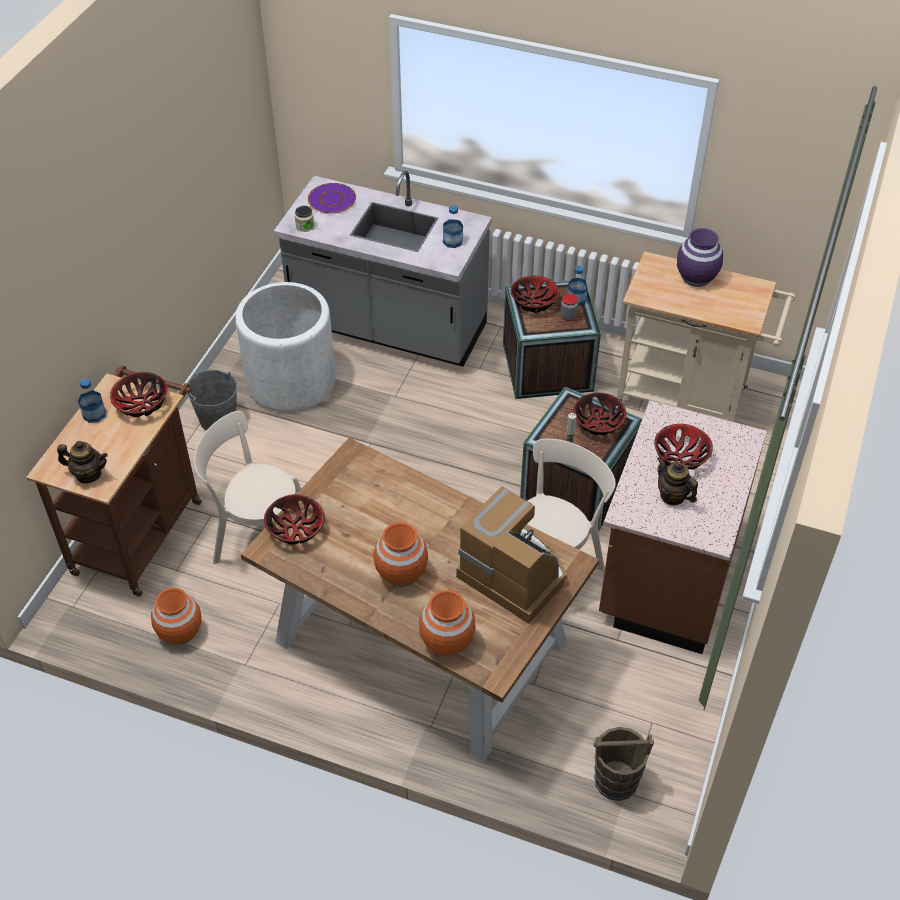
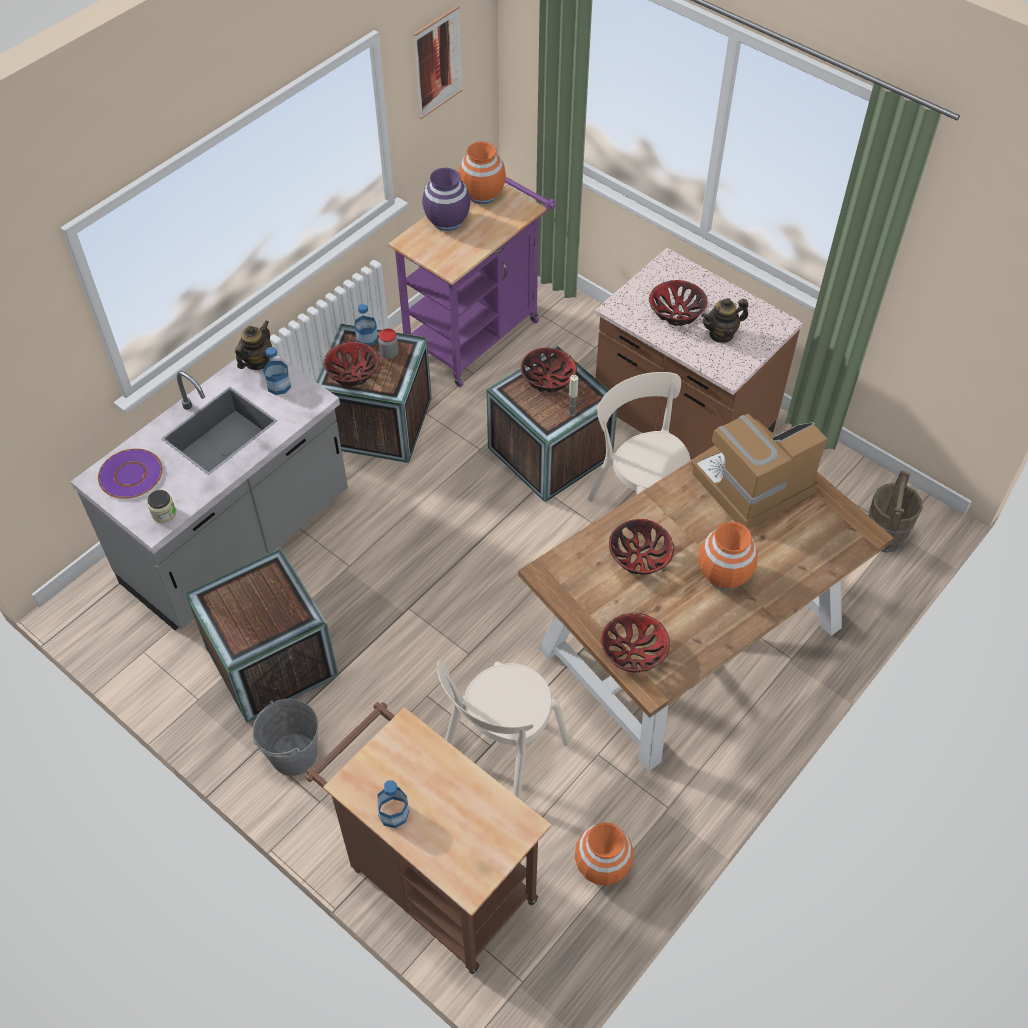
camera: 70 degrees left, 5 degrees up
teapot [57,441,108,483] -> teapot moved to [235,320,272,370]
bowl [110,372,168,417] -> bowl moved to [609,519,674,575]
white planter [235,282,336,413] -> crate [185,548,339,723]
orange vase [419,590,476,656] -> orange vase moved to [459,141,506,204]
beige cart [616,251,795,422] -> purple cart [388,177,556,387]
none -> picture [414,6,462,119]

